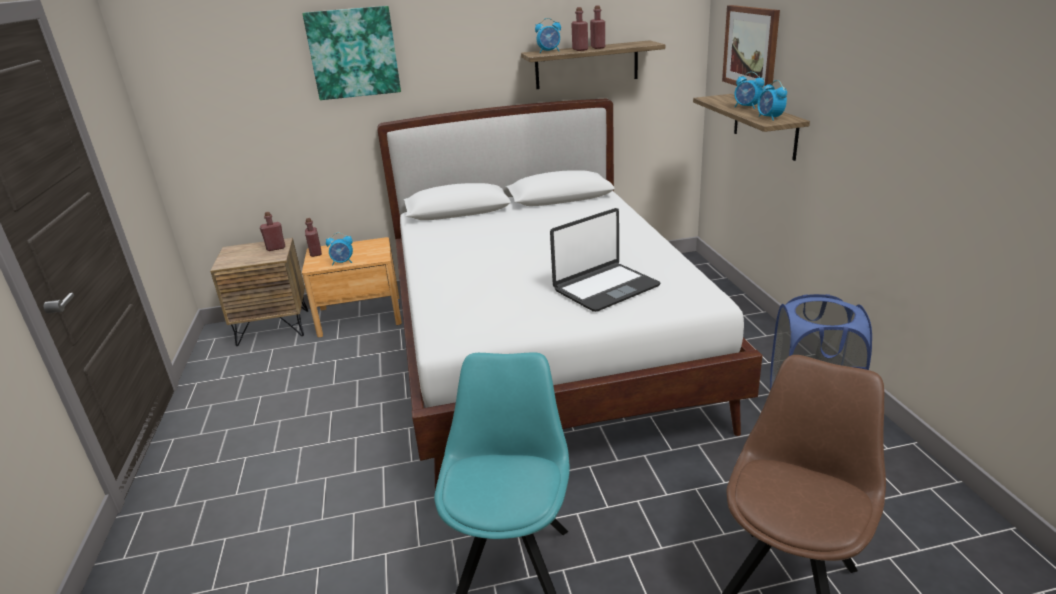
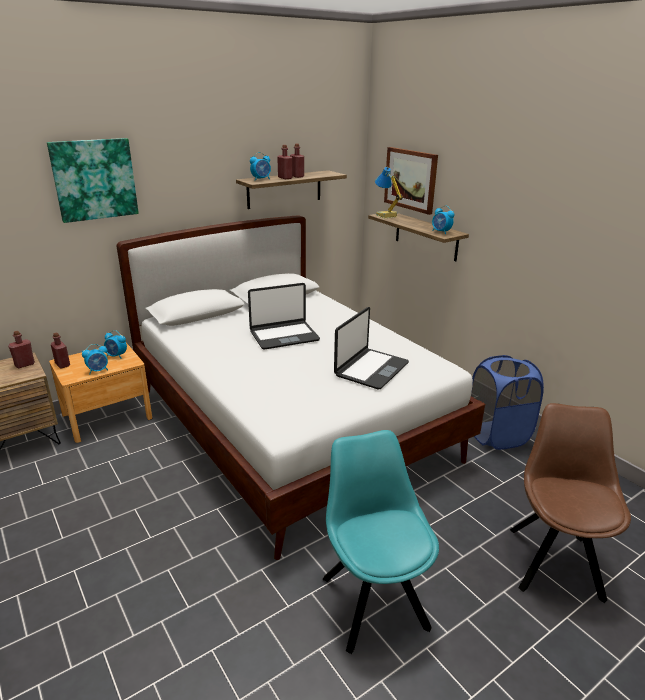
camera: 25 degrees left, 0 degrees up
alarm clock [734,72,764,109] -> alarm clock moved to [104,330,127,359]
none -> laptop [248,283,320,350]
none -> table lamp [375,167,403,219]

